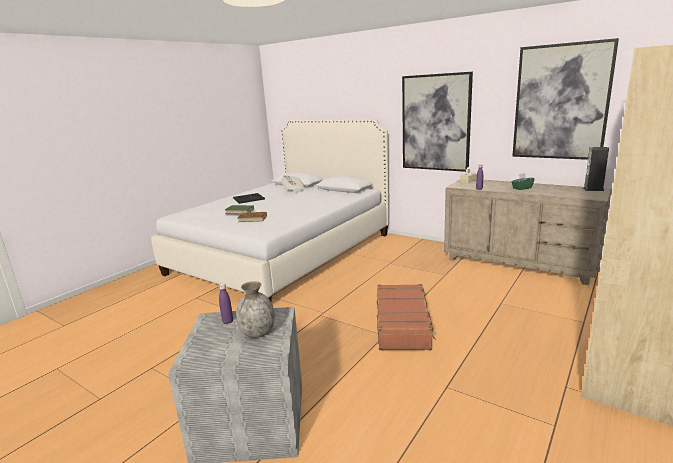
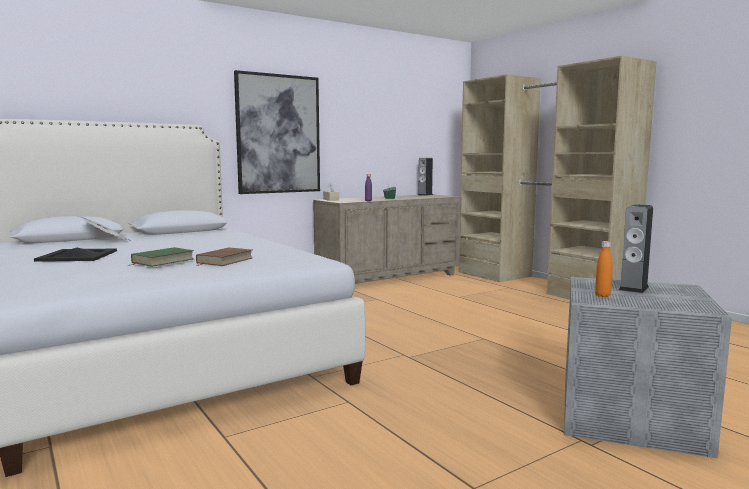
camera: 70 degrees left, 10 degrees down
purple bottle [219,283,233,324] -> orange bottle [595,241,612,297]
grey vase [236,281,275,338] -> speaker [619,204,653,293]
brown suitcase [377,284,436,350] -> none
picture [512,38,619,160] -> none

